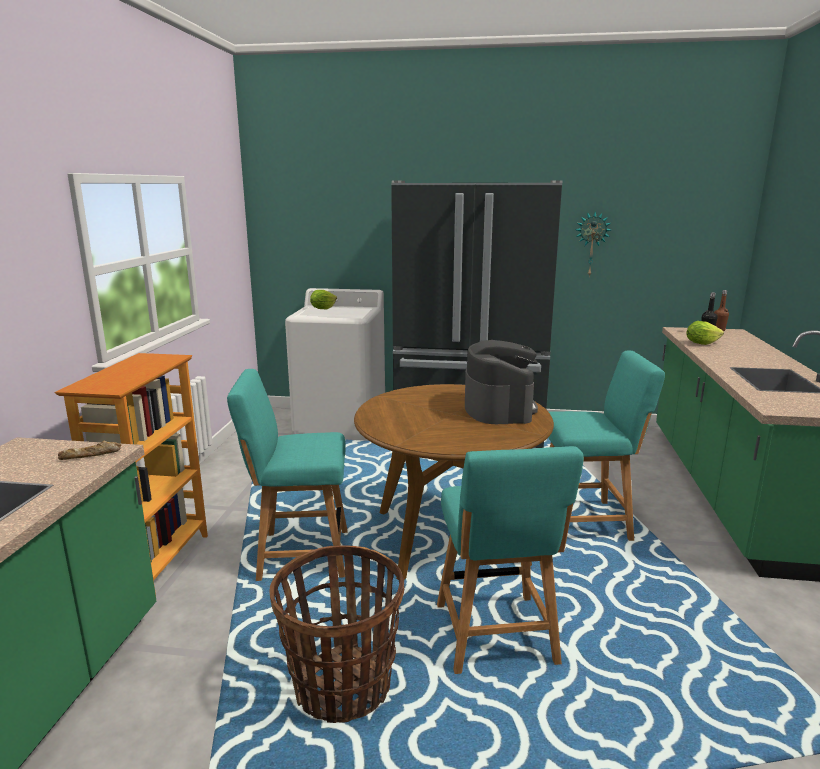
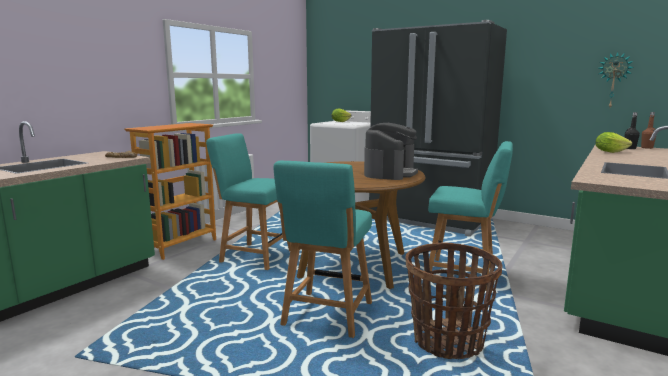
camera: 25 degrees right, 5 degrees down
basket [269,545,404,723] -> basket moved to [406,243,503,359]
wall clock [575,211,611,276] -> wall clock moved to [599,52,634,107]

